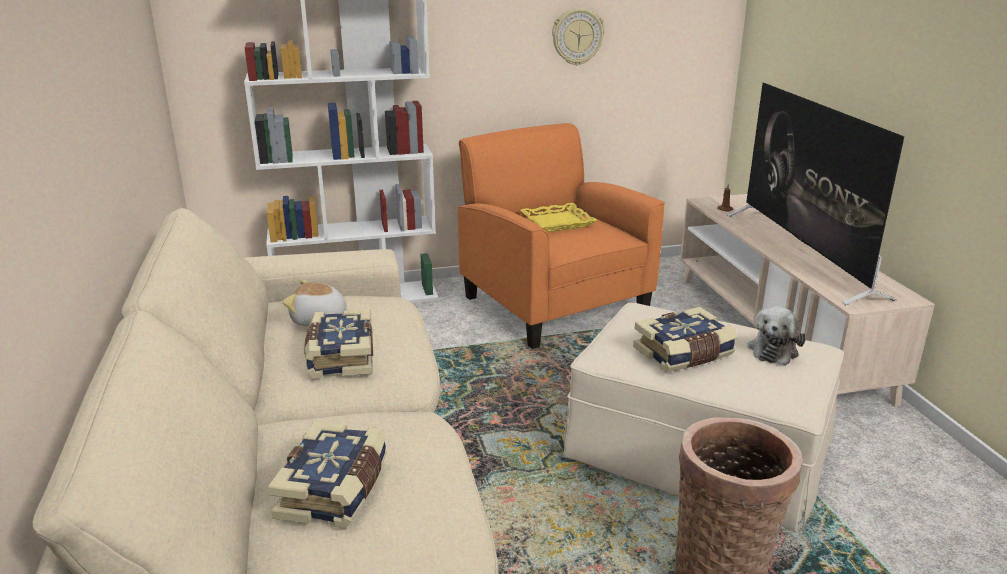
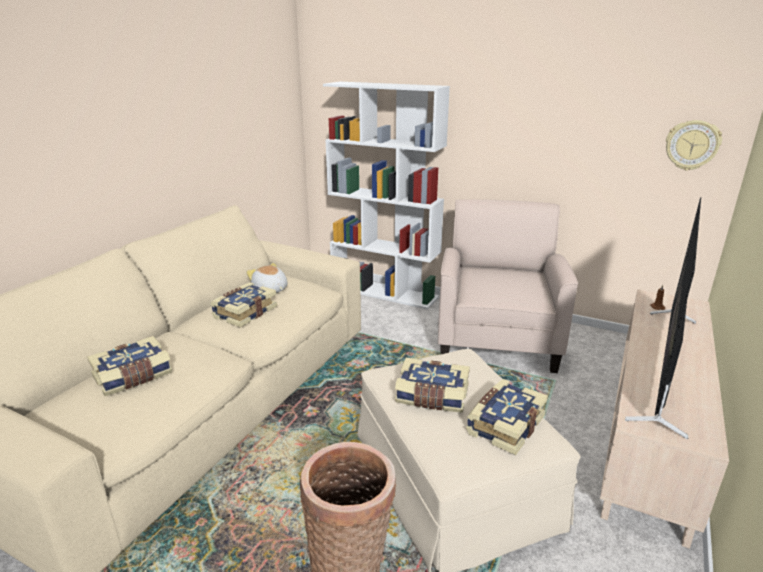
camera: 40 degrees right, 0 degrees up
orange armchair [458,123,665,349] -> beige armchair [438,199,578,373]
yellow tray [520,203,597,232] -> none
wall clock [552,8,605,66] -> wall clock moved to [666,120,722,171]
plush toy [747,306,806,365] -> book [466,379,548,455]

